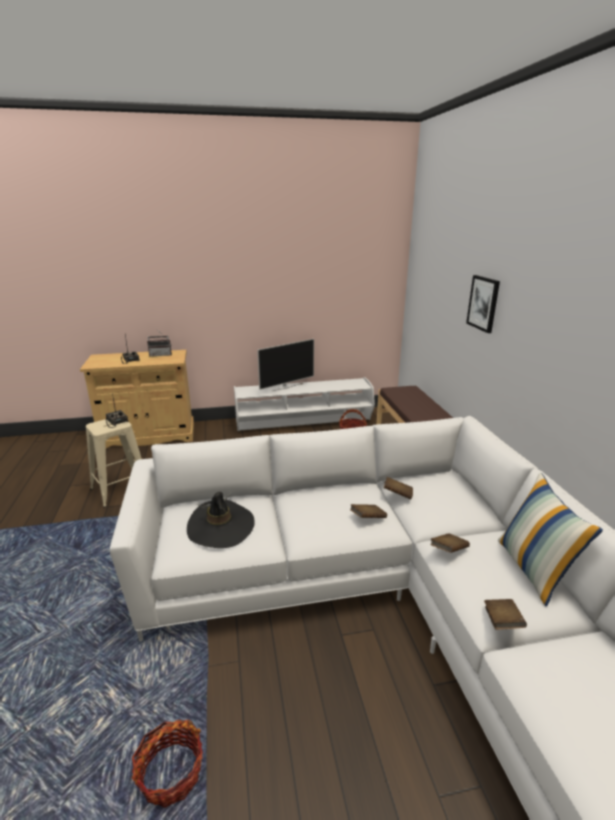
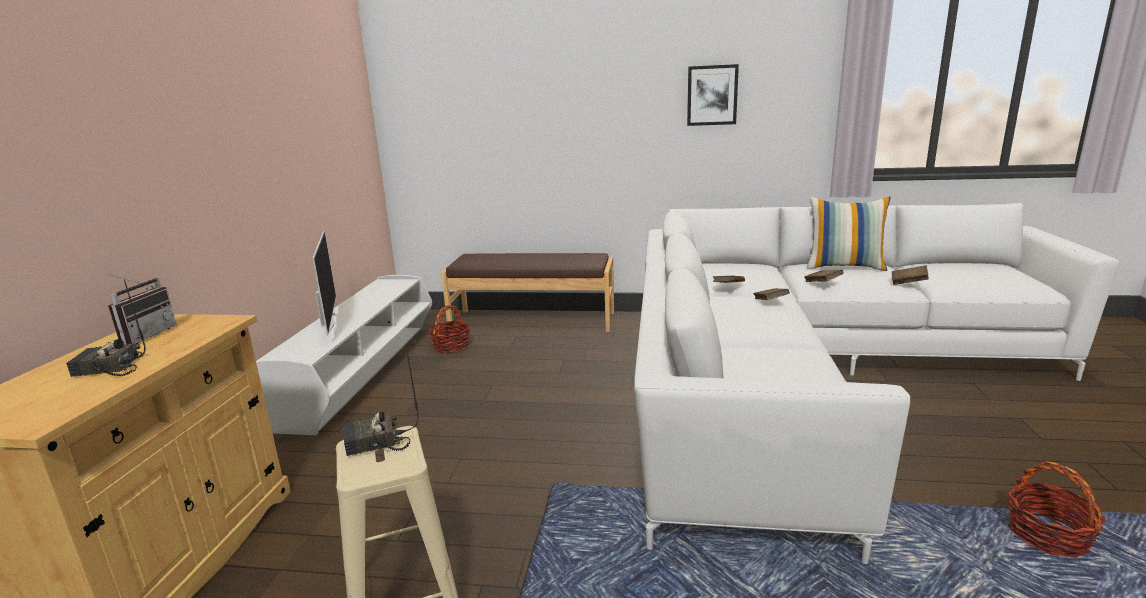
camera: 70 degrees left, 5 degrees down
black hat [187,492,255,548] -> none
picture [466,275,500,333] -> picture moved to [687,64,739,126]

